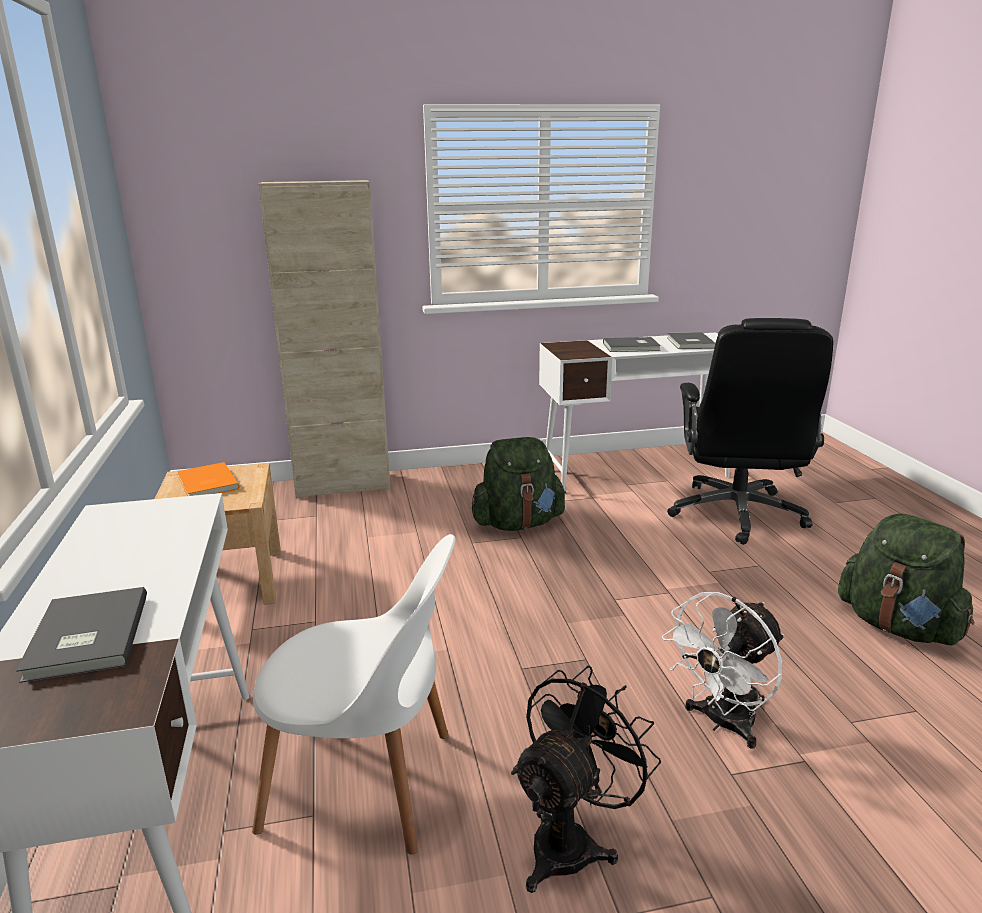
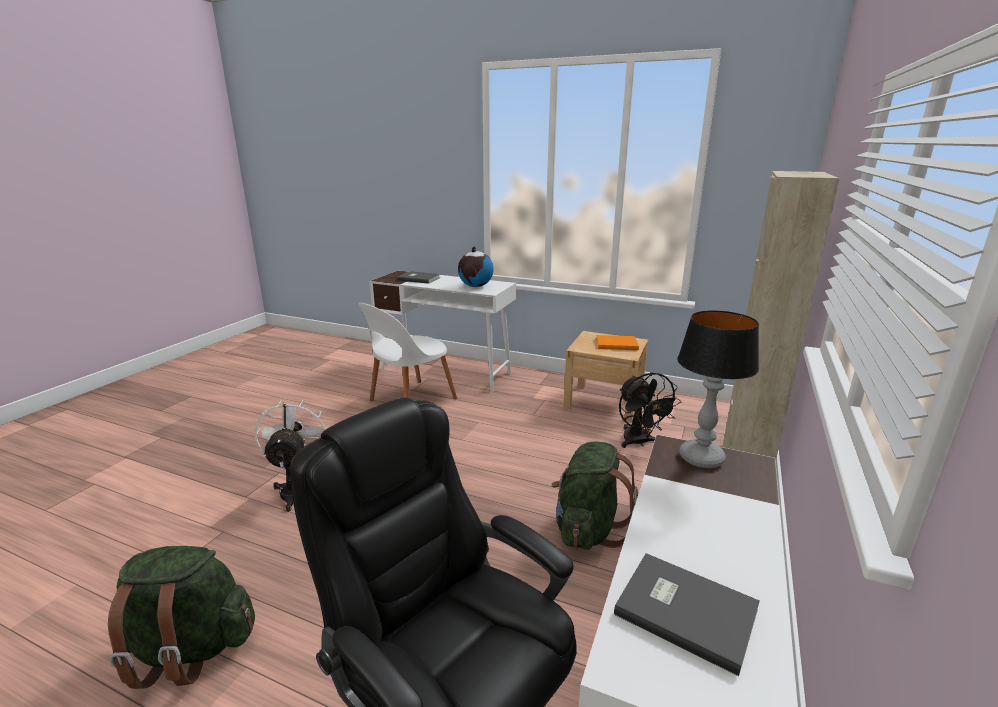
camera: 125 degrees right, 0 degrees up
black fan [511,666,661,893] -> black fan moved to [619,372,682,448]
grey book [603,337,661,352] -> none
none -> globe [458,247,494,287]
none -> table lamp [677,310,759,468]

